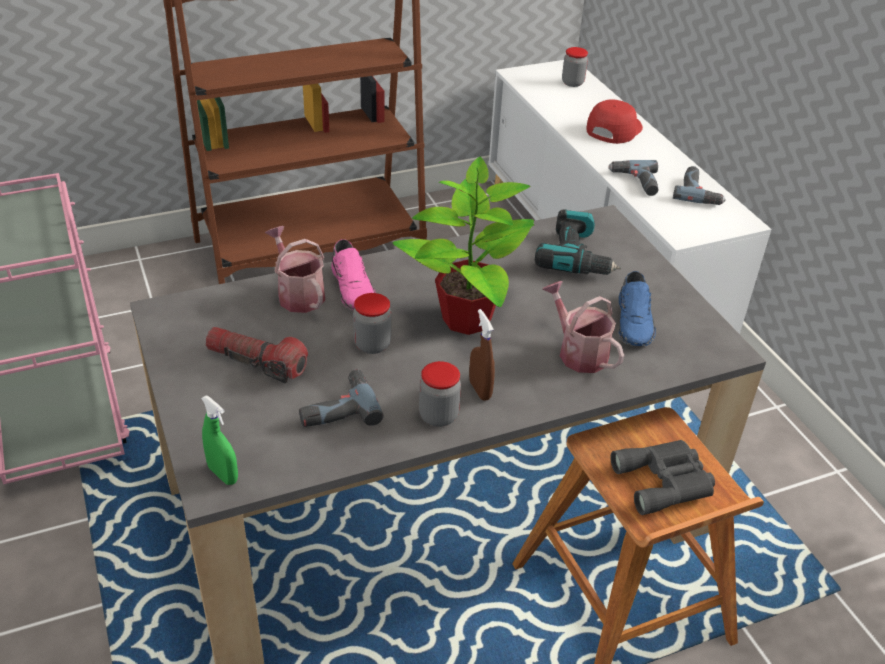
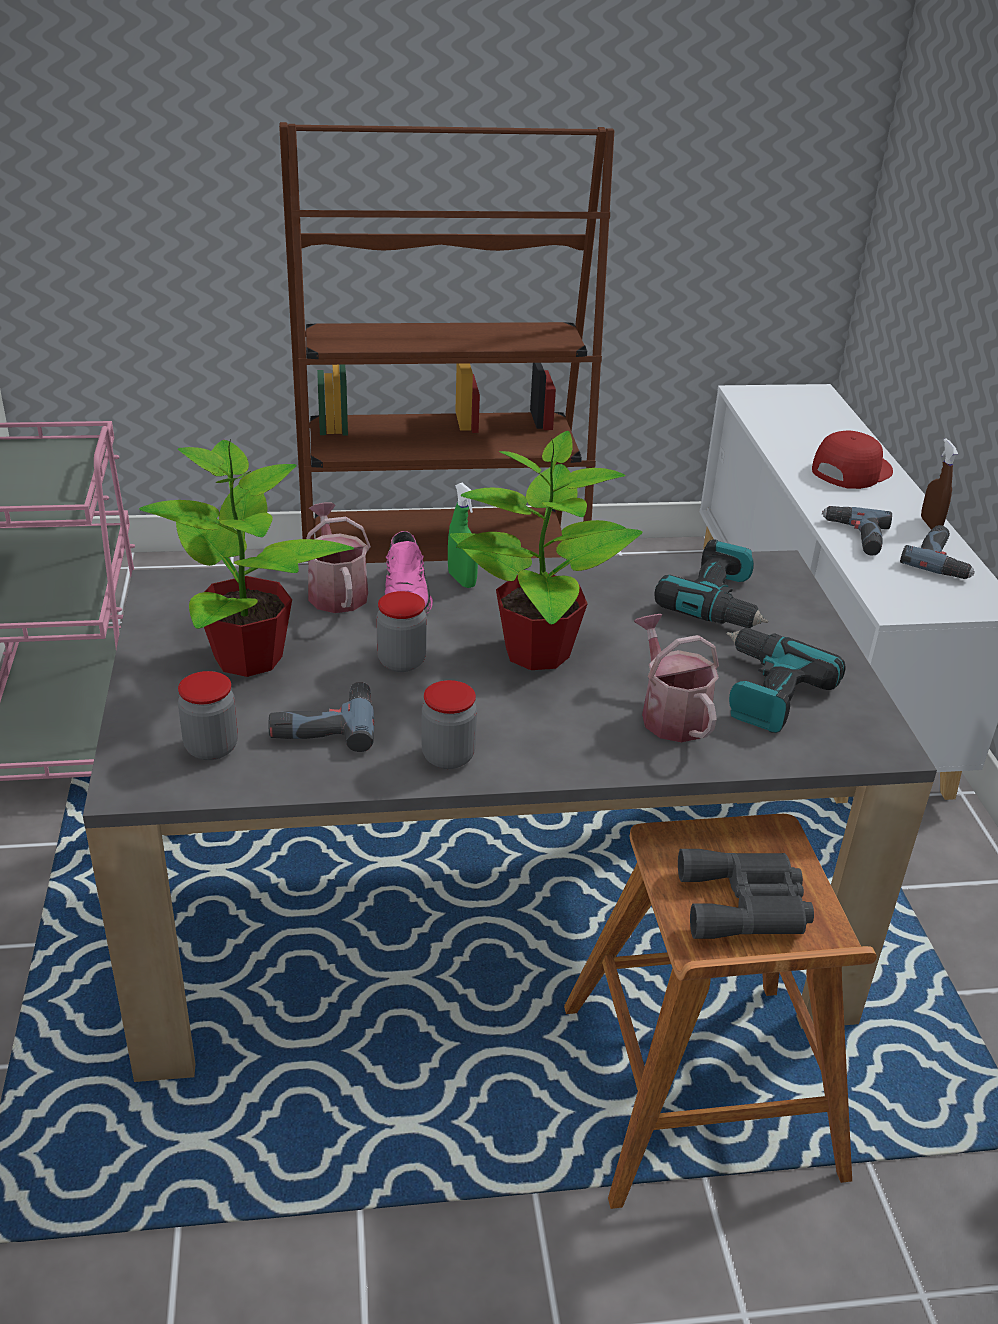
camera: 15 degrees right, 5 degrees down
green spray bottle [201,396,238,485] -> green spray bottle moved to [448,483,478,588]
flashlight [206,327,308,383] -> potted plant [139,439,354,677]
brown spray bottle [469,309,495,401] -> brown spray bottle moved to [921,438,958,530]
jar [562,47,588,87] -> jar moved to [178,671,238,760]
blue shoe [618,271,656,346] -> power drill [727,628,845,733]

